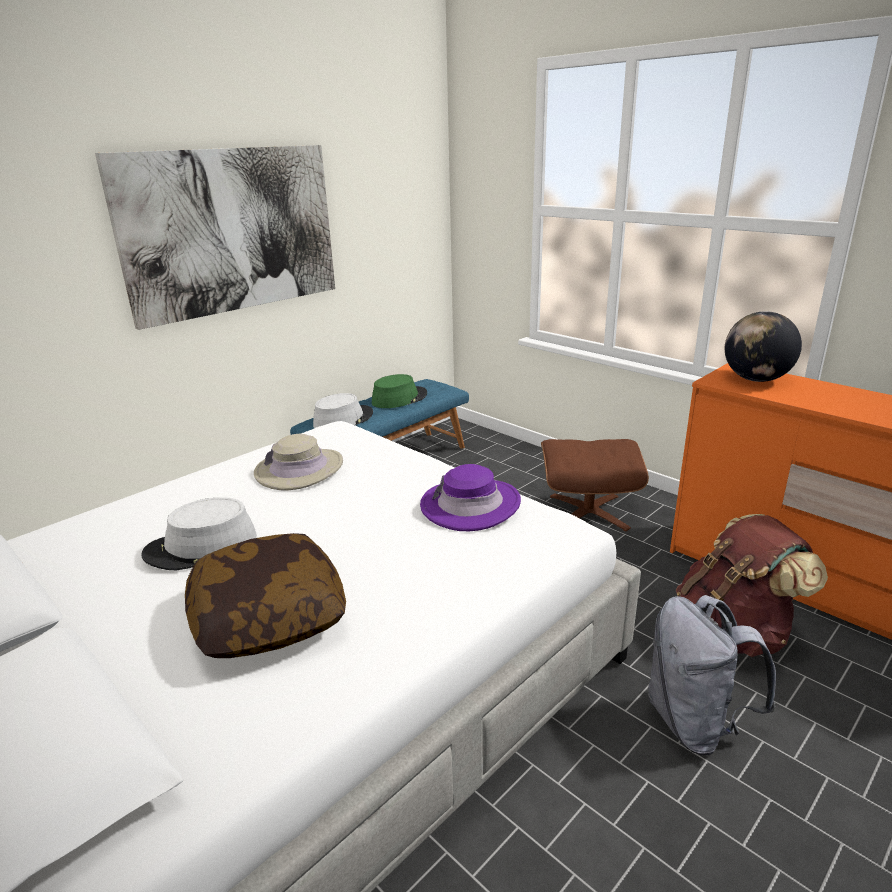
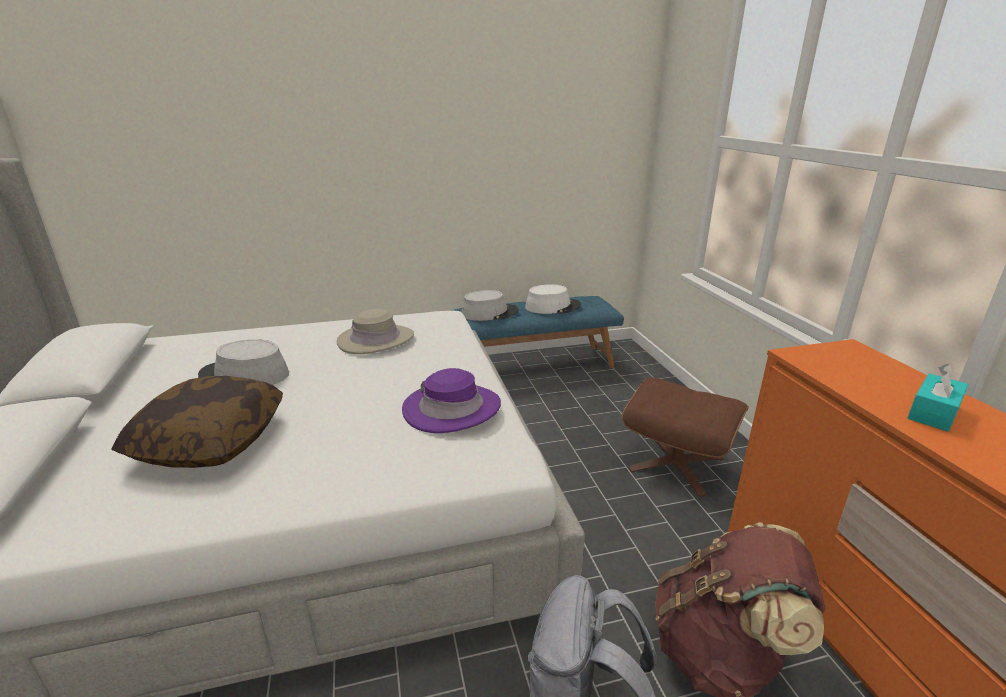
camera: 30 degrees right, 0 degrees up
picture [95,145,335,330] -> none
green hat [372,374,427,408] -> white hat [525,284,581,314]
globe [725,311,802,382] -> none
none -> turquoise tissue box [908,364,969,432]

